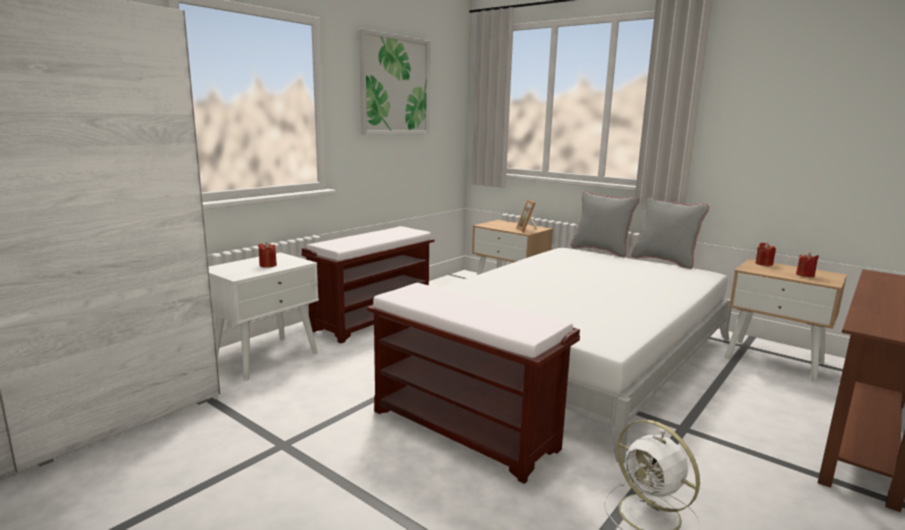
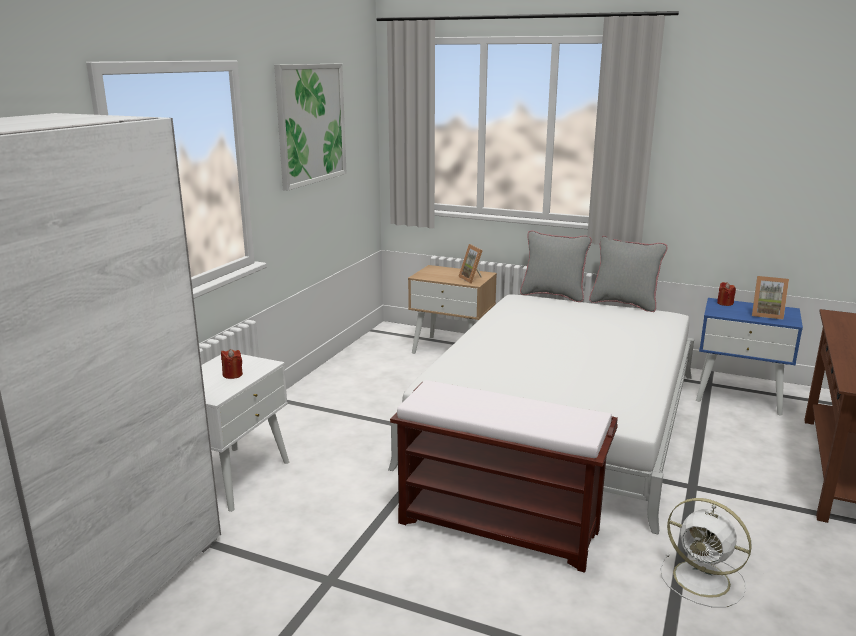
camera: 15 degrees left, 5 degrees up
brown bench [301,226,435,344] -> none
beige nightstand [725,259,847,382] -> blue nightstand [696,298,803,415]
red candle [796,252,819,277] -> picture frame [752,276,789,320]

